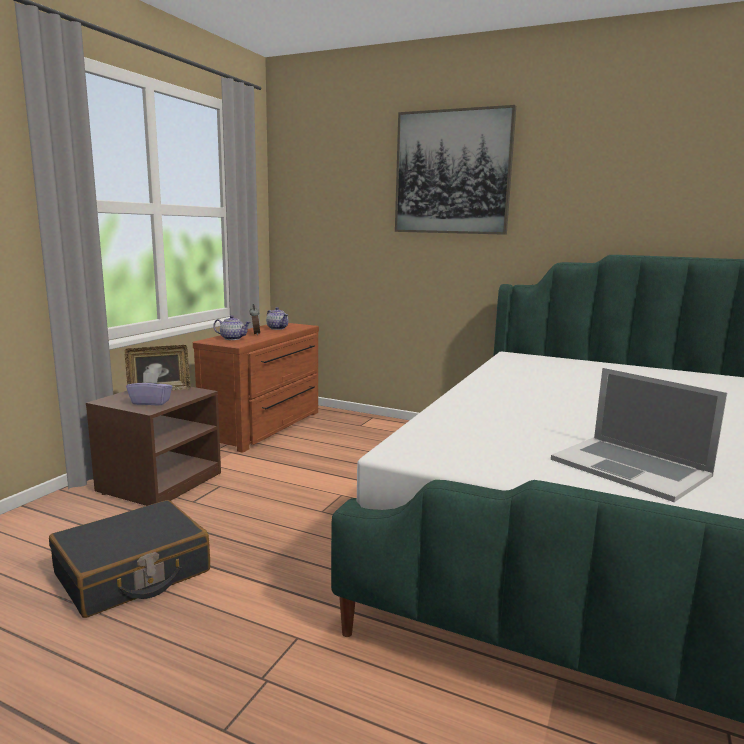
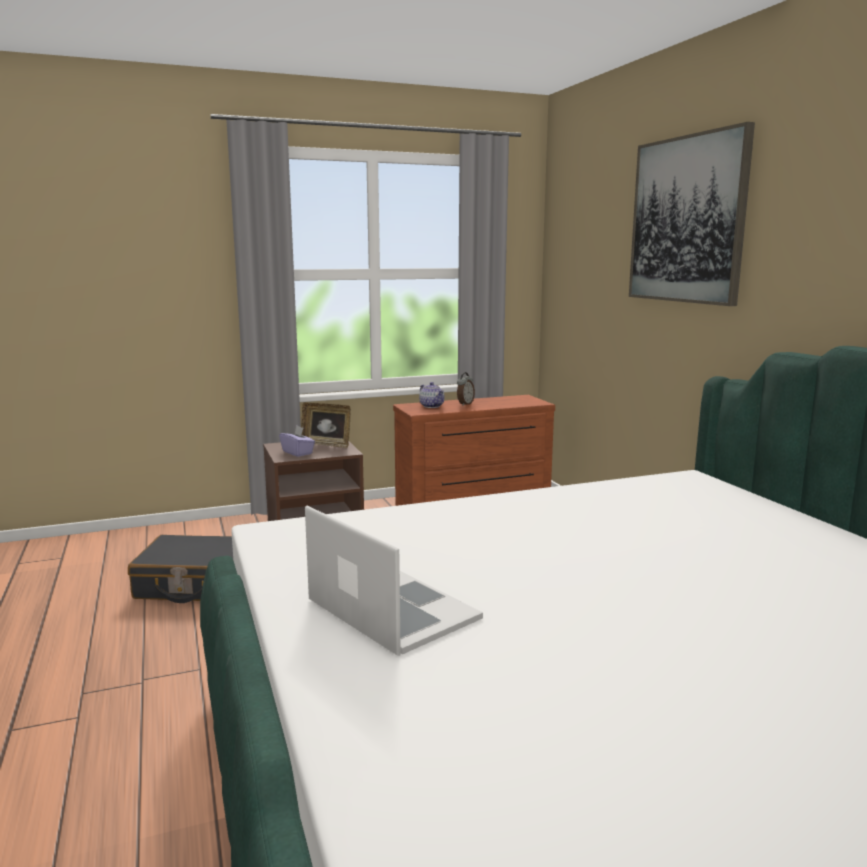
camera: 45 degrees right, 0 degrees up
teapot [266,307,289,330] -> none
laptop [551,368,727,502] -> laptop turned 135 degrees clockwise [305,506,483,656]

